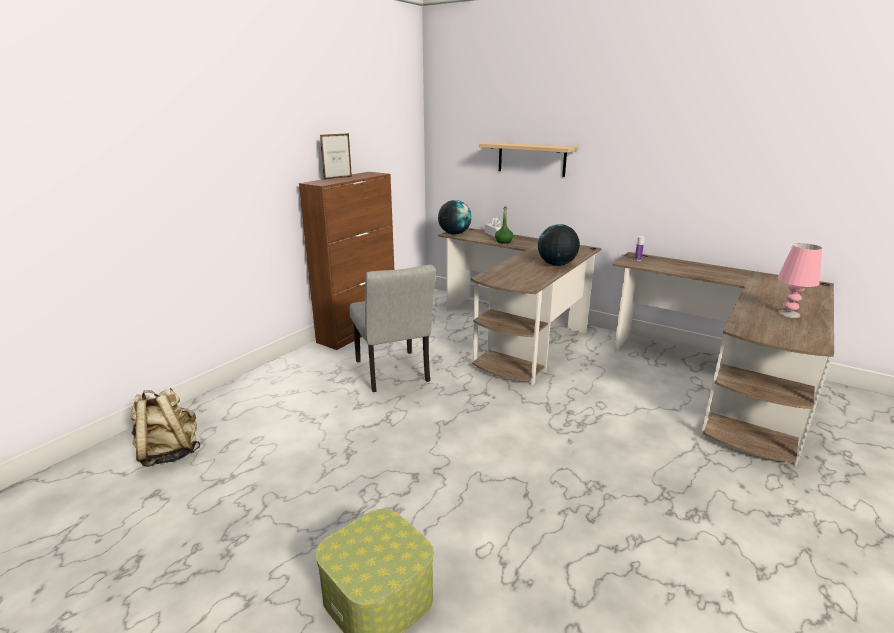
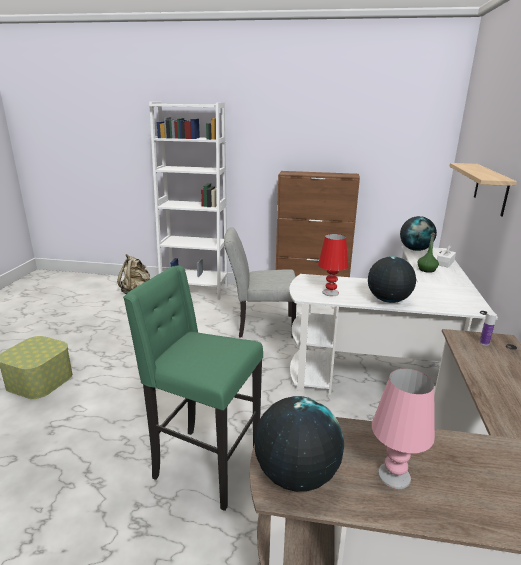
camera: 65 degrees right, 0 degrees up
picture frame [320,133,352,180] -> none
grey chair [350,265,436,392] -> grey chair turned 45 degrees clockwise [224,227,296,338]
brown desk [438,228,601,385] -> white desk [289,246,498,395]
none -> green stool [123,265,263,511]
none -> white bookcase [149,102,228,300]
none -> globe [255,396,344,492]
none -> red table lamp [318,234,348,296]

